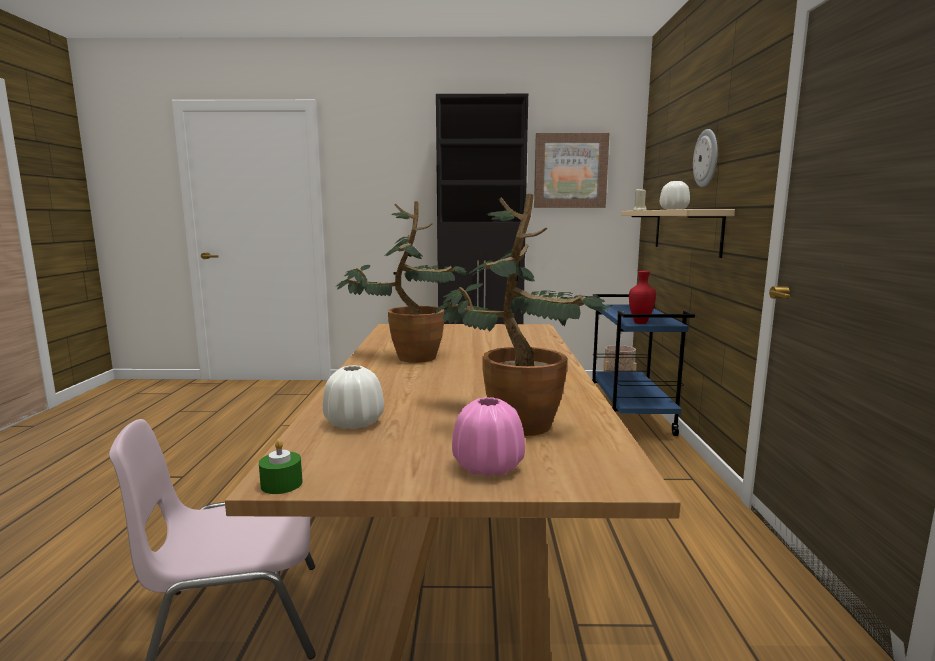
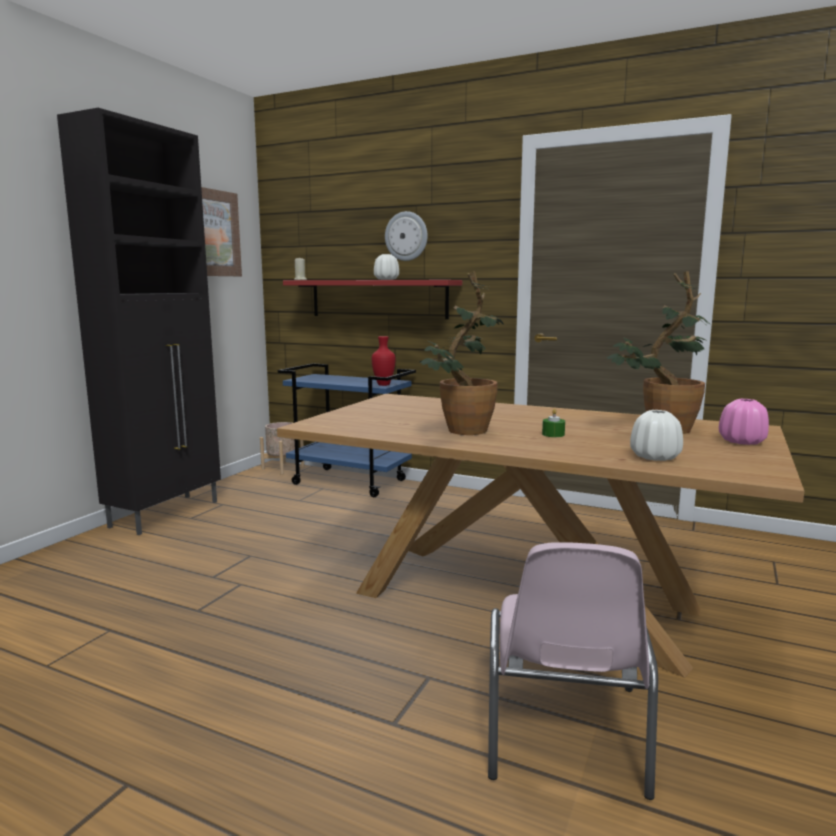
camera: 65 degrees left, 0 degrees up
green candle [259,439,303,494] -> green candle moved to [542,409,565,437]
beige shelf [621,209,735,258] -> red shelf [283,280,462,319]

